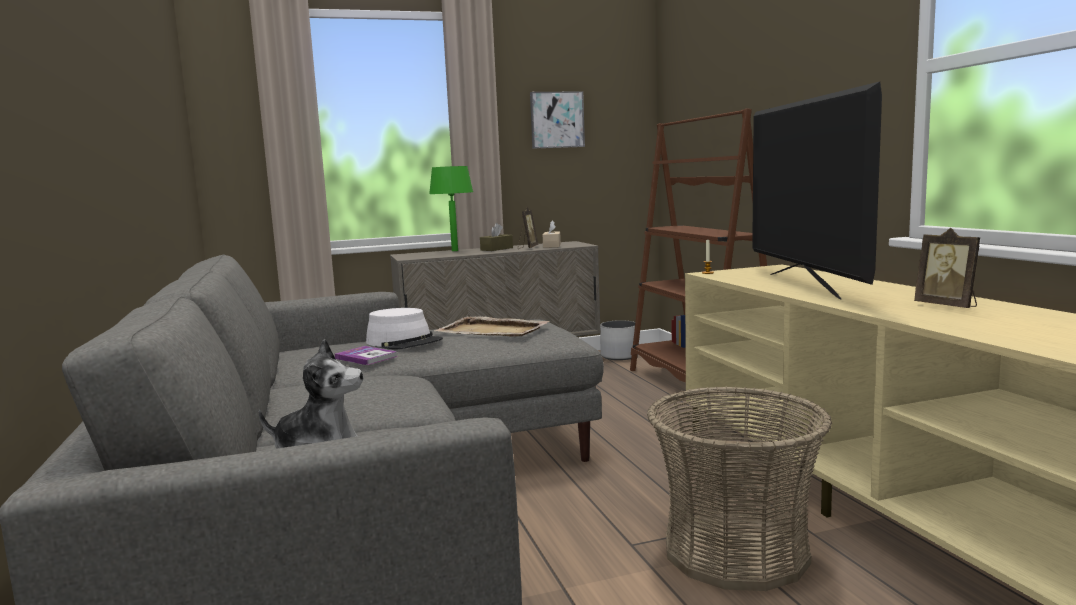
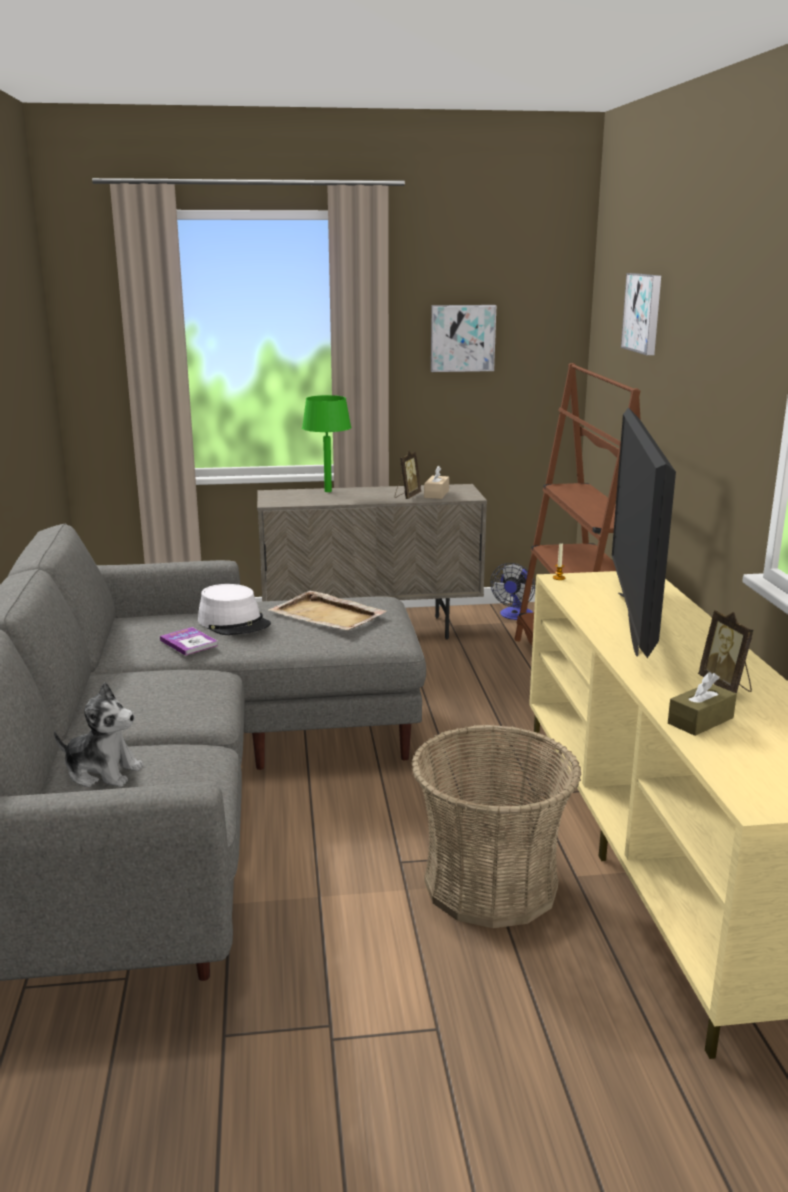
camera: 10 degrees right, 10 degrees up
brown tissue box [480,223,513,251] -> brown tissue box moved to [668,672,737,736]
white planter [600,320,638,360] -> fan [490,563,535,620]
none -> picture [621,273,661,355]

